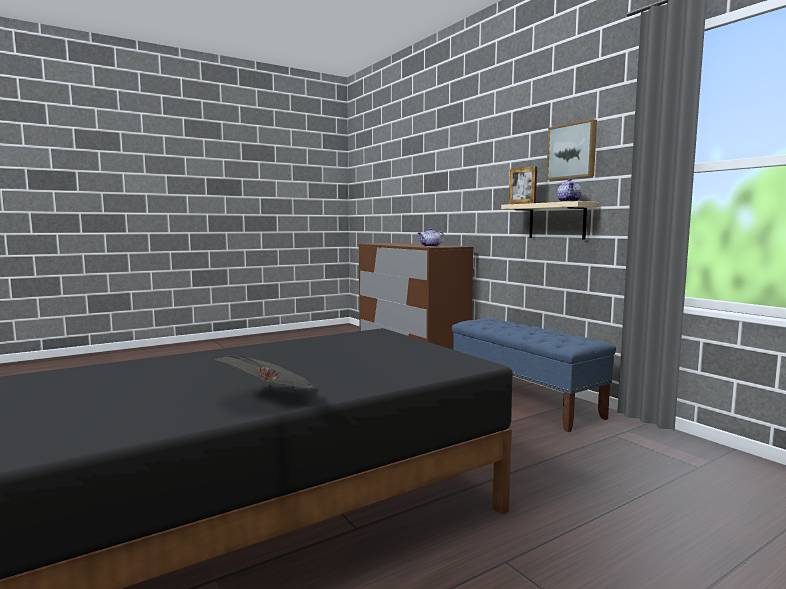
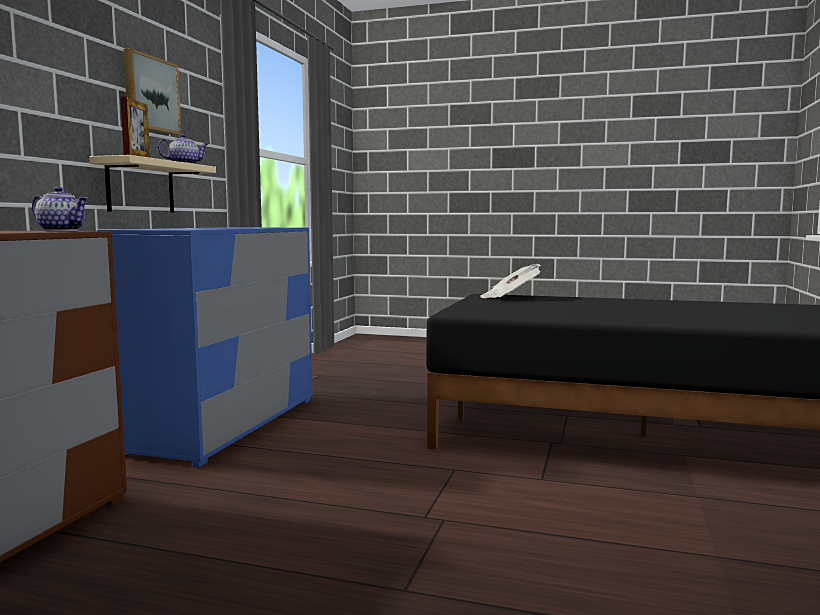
camera: 130 degrees left, 0 degrees up
newspaper [215,356,313,388] -> newspaper moved to [480,264,541,298]
blue bench [452,318,616,432] -> blue dresser [97,227,312,468]

